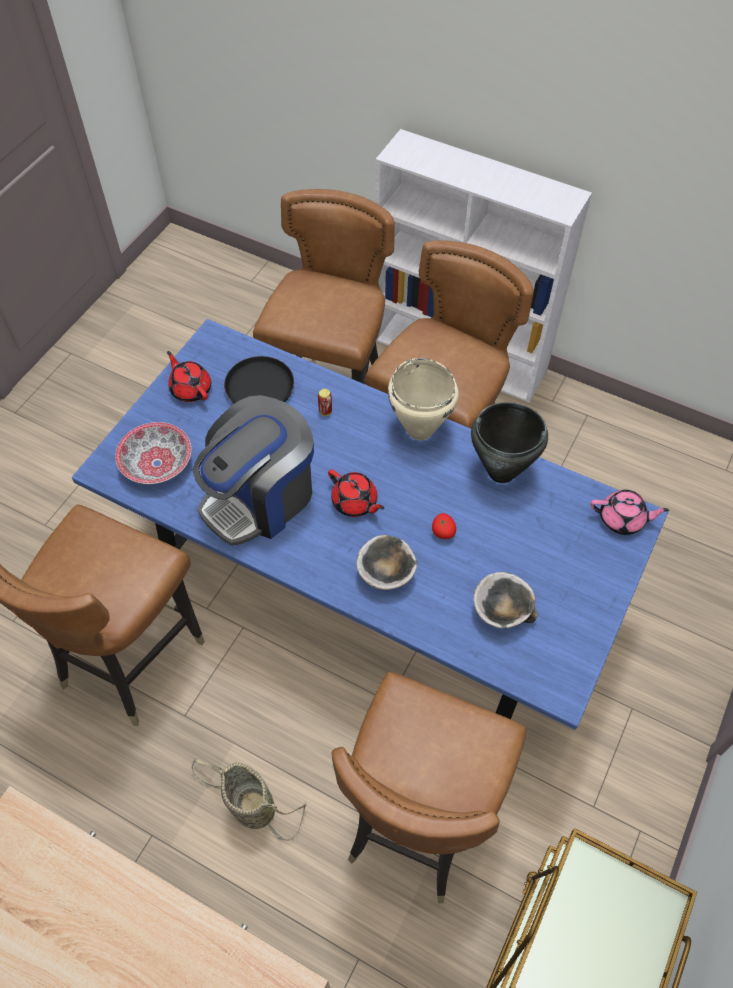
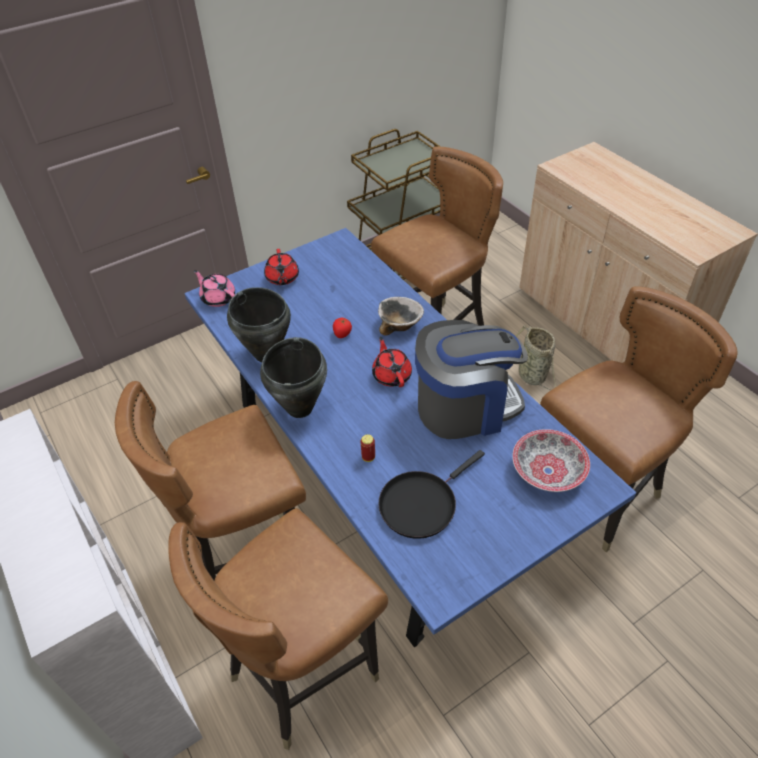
camera: 150 degrees left, 10 degrees down
red teapot [167,351,211,402] -> red teapot moved to [264,249,299,285]
beige cooking pot [388,358,459,440] -> black cooking pot [260,337,327,418]
bowl [473,572,538,629] -> none

